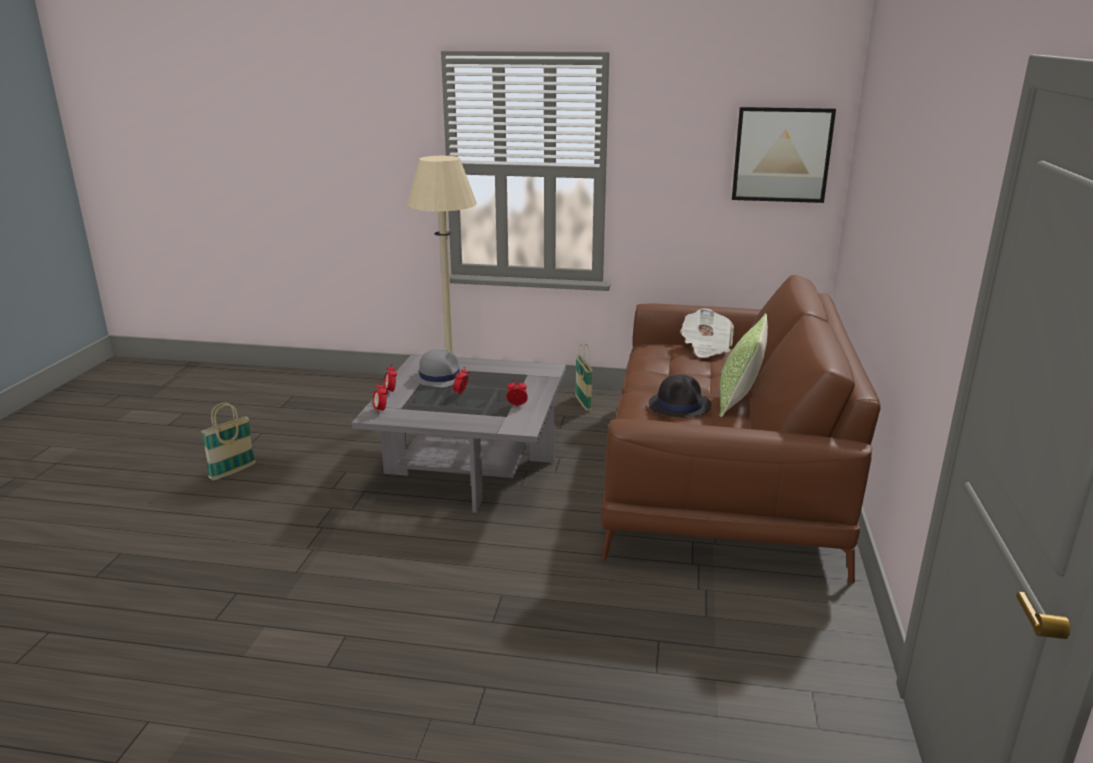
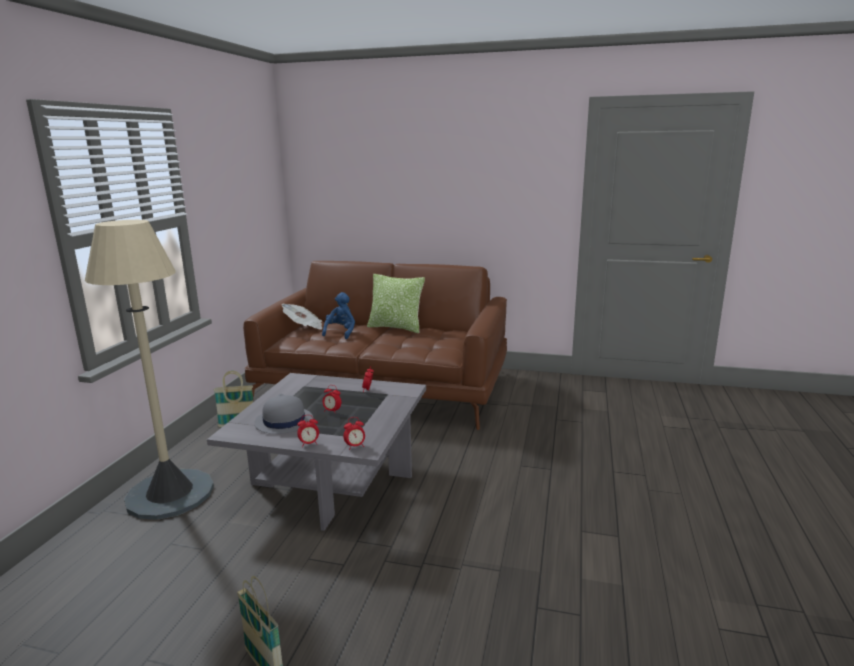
camera: 85 degrees left, 5 degrees down
black hat [649,374,712,417] -> none
picture [732,107,836,203] -> none
none -> blue plush toy [322,292,355,339]

